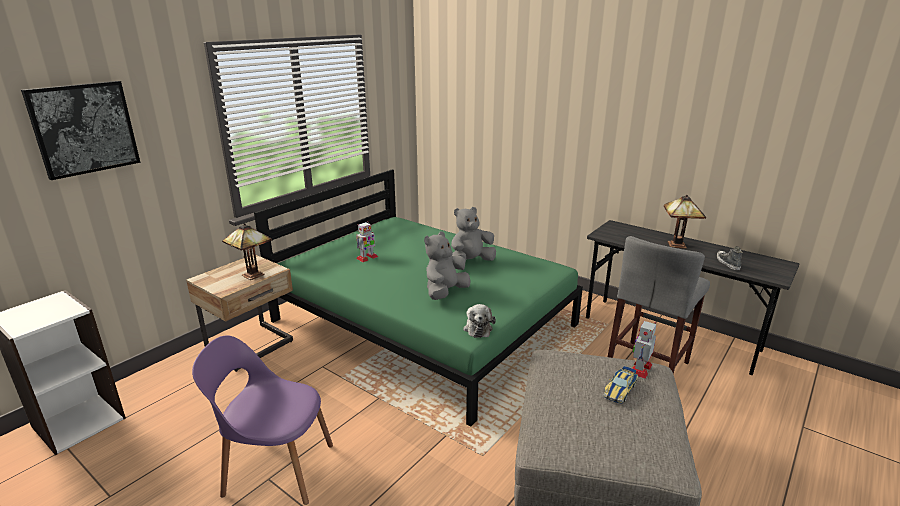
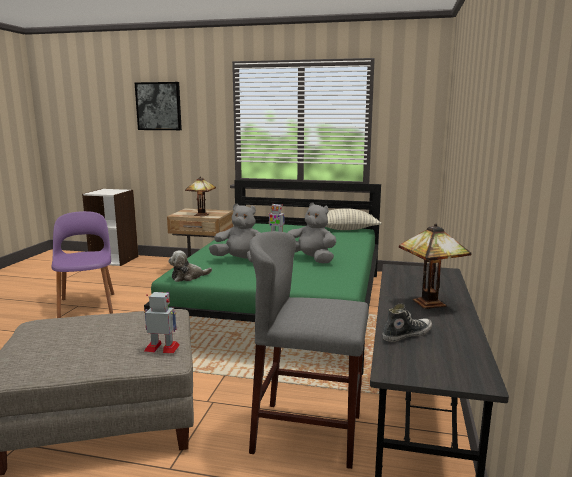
camera: 65 degrees right, 10 degrees down
toy car [604,366,638,404] -> none
none -> pillow [326,208,382,230]

